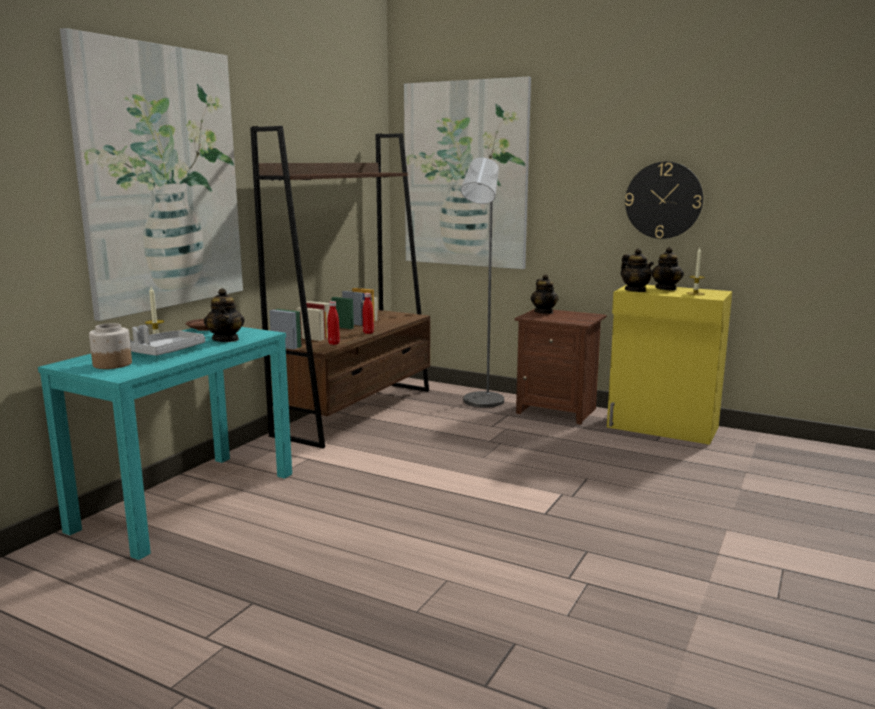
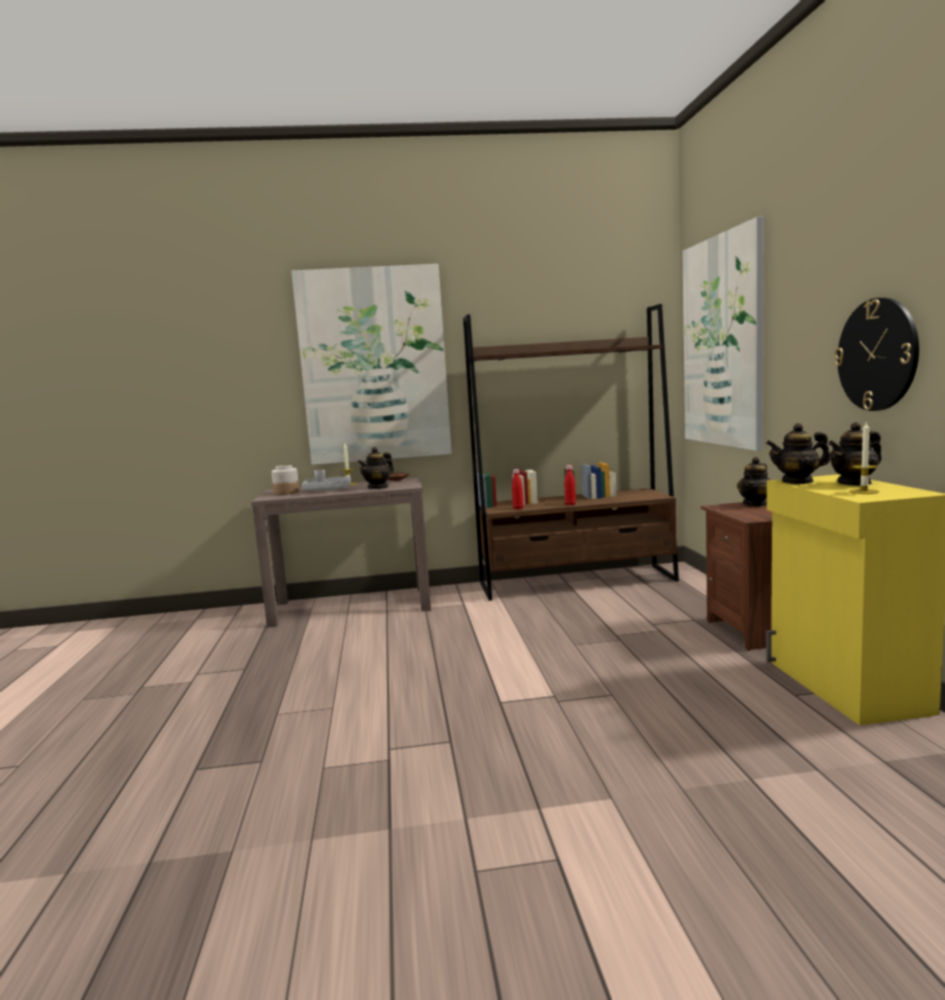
camera: 55 degrees right, 5 degrees down
turquoise console table [38,327,292,560] -> brown console table [251,477,431,627]
grey floor lamp [461,157,504,408] -> none
teapot [621,248,654,292] -> teapot turned 60 degrees clockwise [766,423,831,484]

